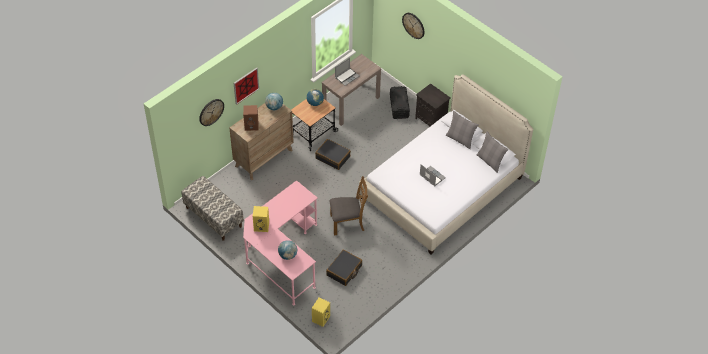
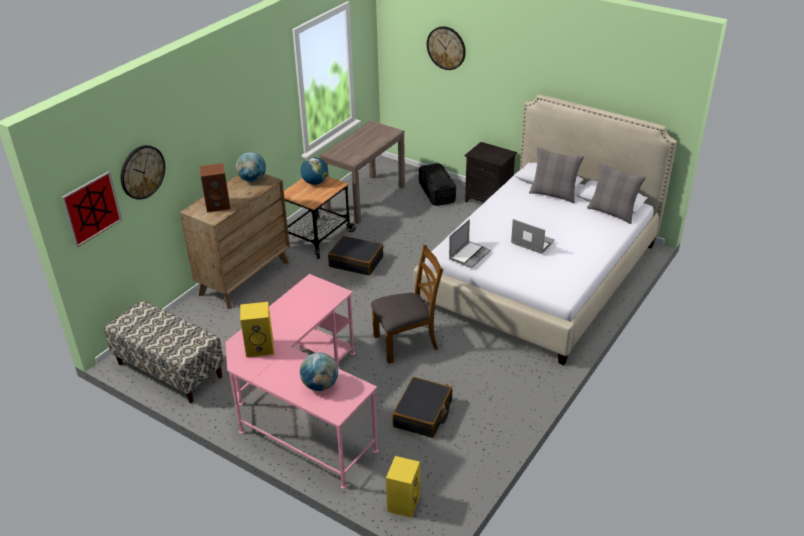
camera: 10 degrees left, 15 degrees down
picture [234,67,259,105] -> picture moved to [61,171,122,247]
laptop [335,58,359,86] -> laptop moved to [449,219,491,268]

